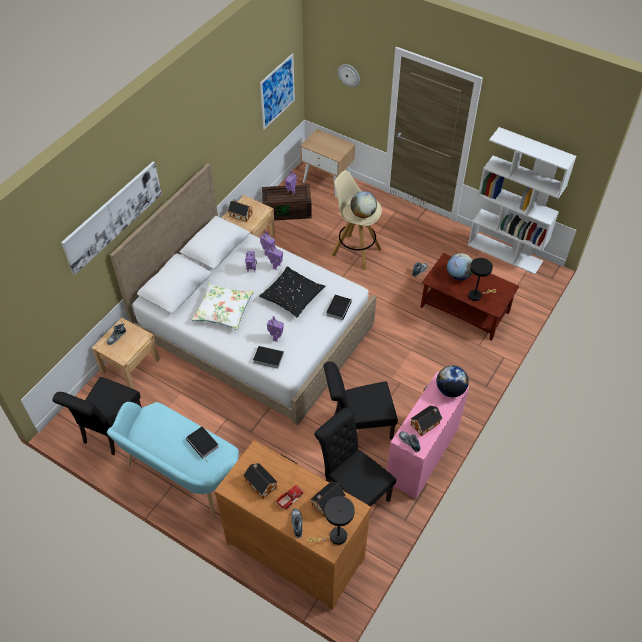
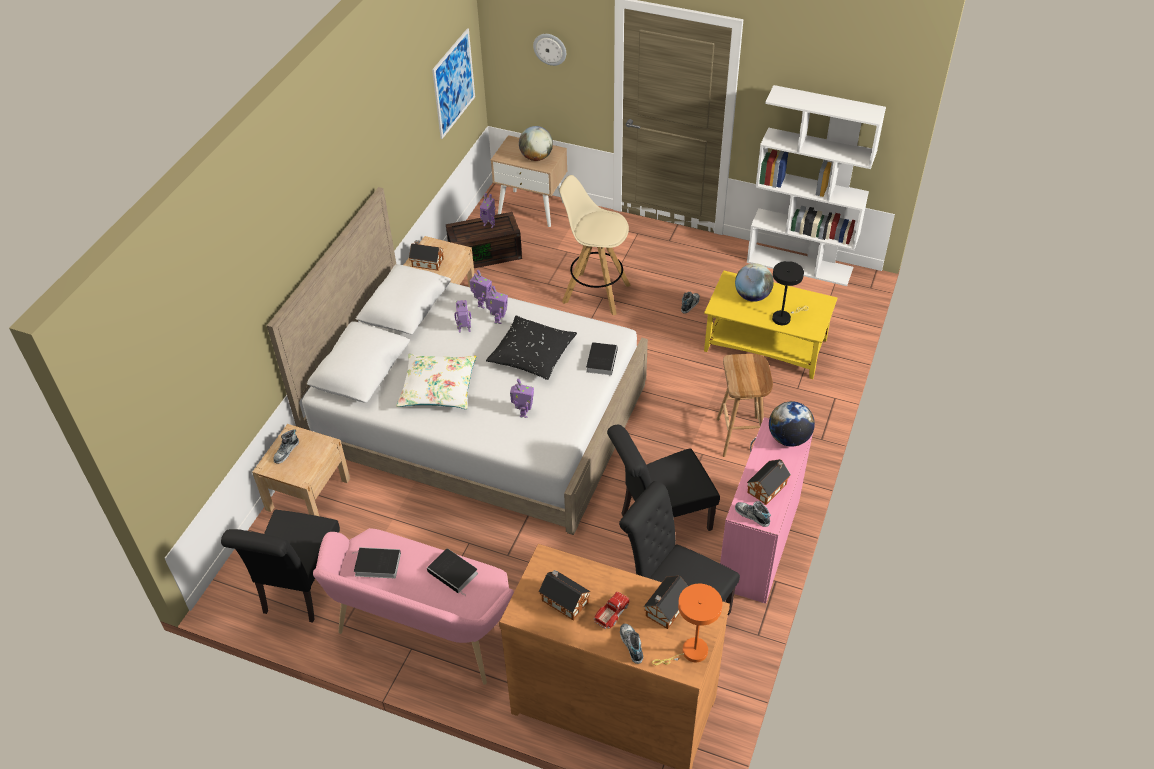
camera: 10 degrees left, 5 degrees down
picture [61,162,162,275] -> none
turquoise bench [107,402,239,520] -> pink bench [313,528,514,685]
book [253,346,284,369] -> book moved to [352,547,401,578]
black table lamp [307,496,355,545] -> orange table lamp [652,584,723,665]
globe [350,191,377,218] -> globe moved to [519,126,553,161]
brown coffee table [421,253,519,341] -> yellow coffee table [704,270,838,379]
none -> brown stool [716,354,773,457]

